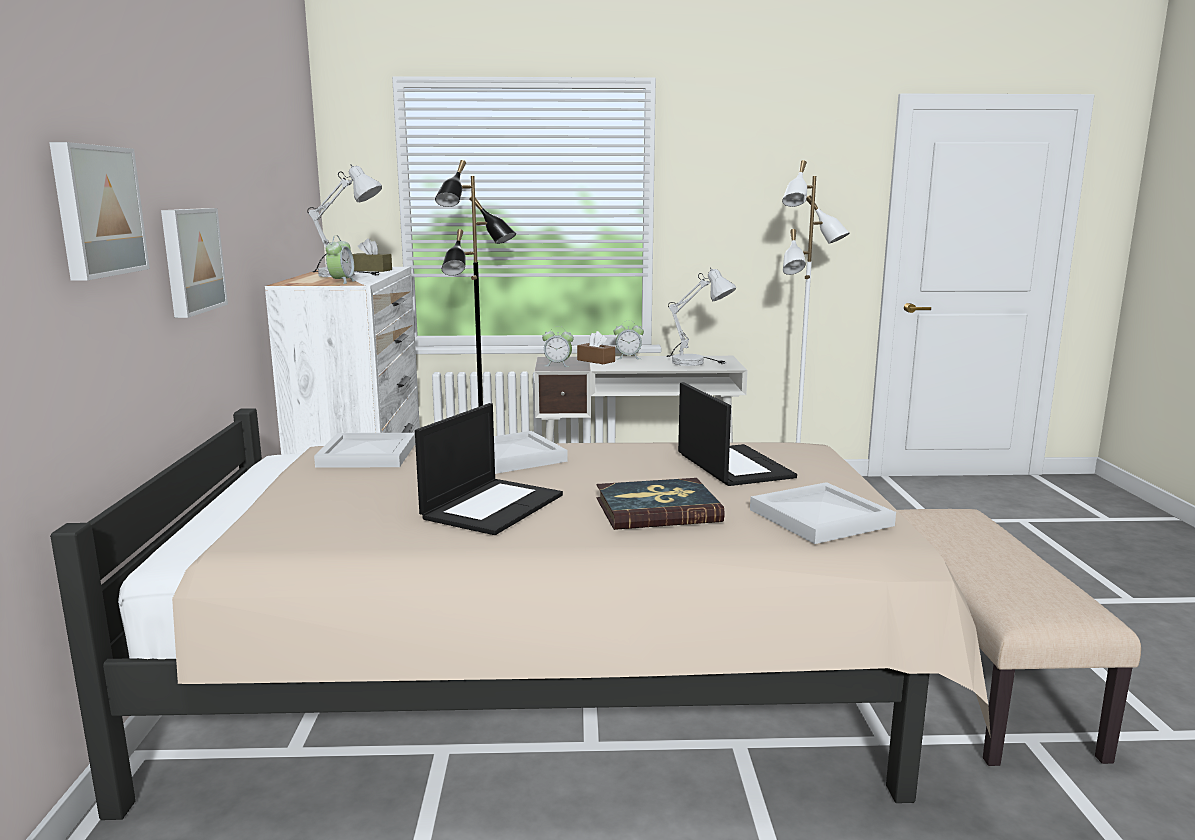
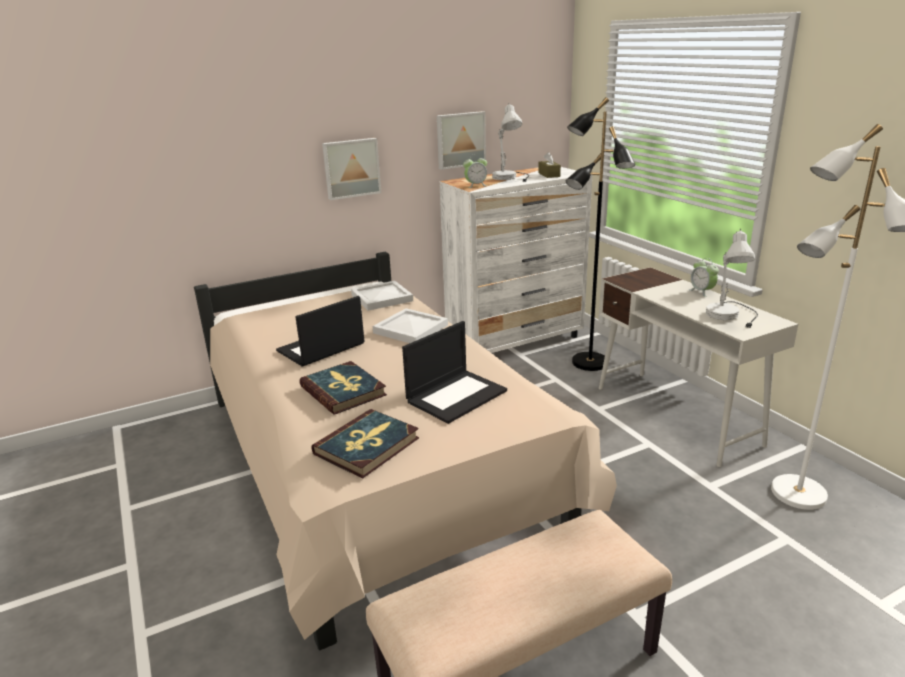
camera: 65 degrees right, 10 degrees up
picture [49,142,150,281] -> picture moved to [437,111,486,170]
laptop [415,403,563,535] -> laptop turned 135 degrees clockwise [276,296,365,367]
alarm clock [542,326,574,367] -> none
brown tissue box [577,331,615,364] -> none
white tray [750,482,896,544] -> book [312,409,419,479]

